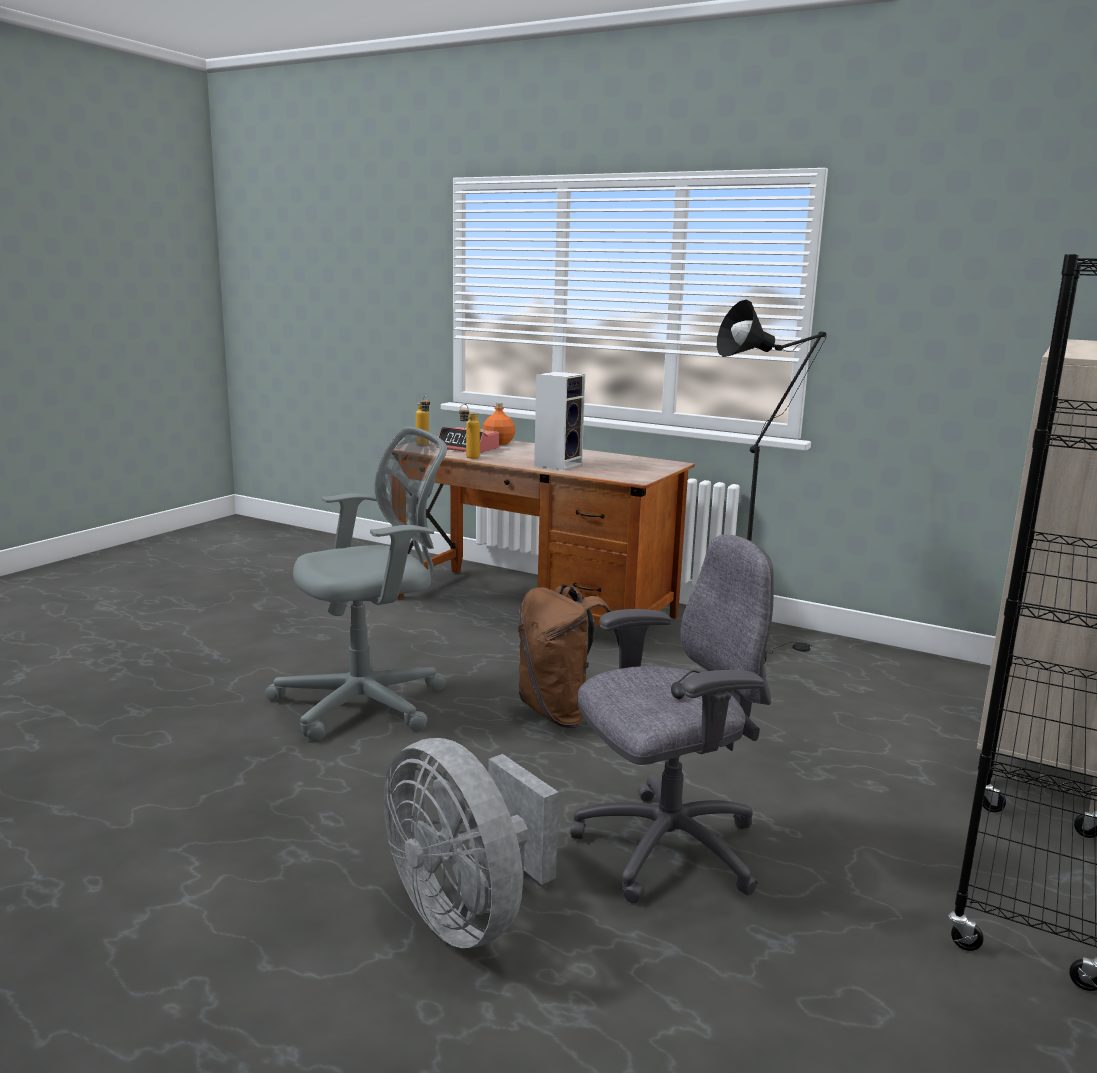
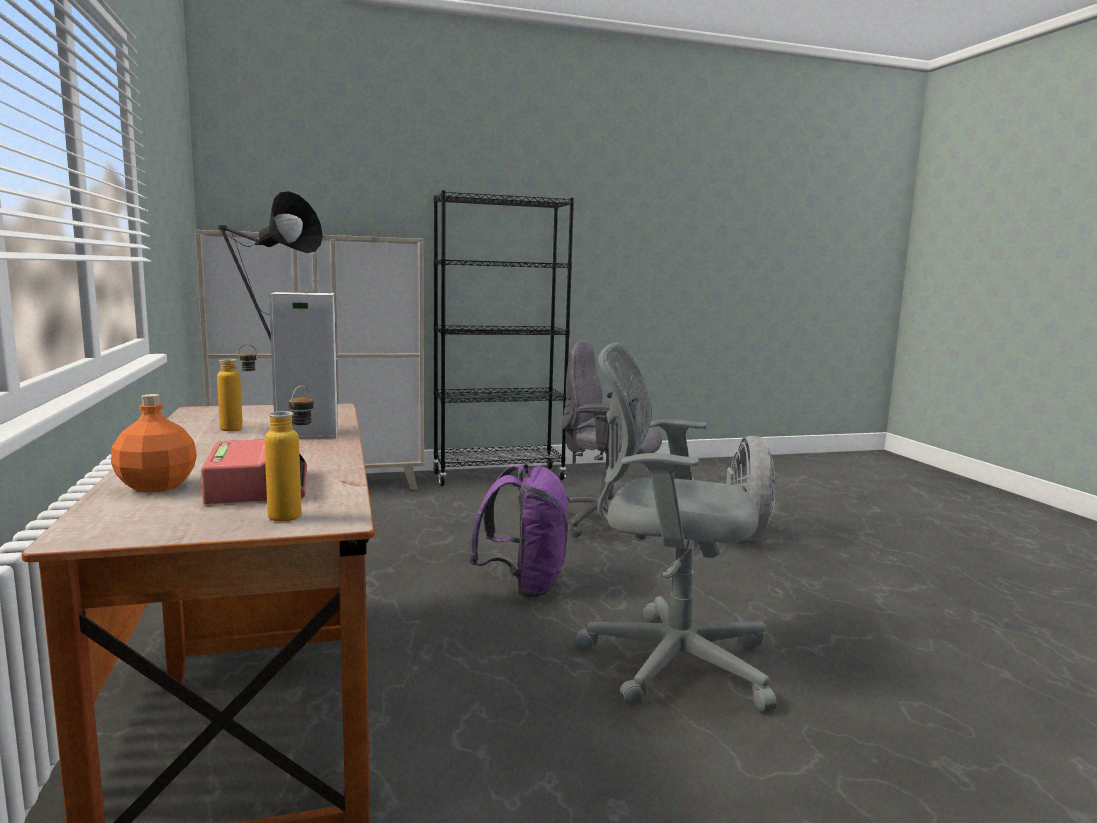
camera: 135 degrees left, 5 degrees down
bottle [459,404,480,459] -> bottle moved to [217,344,257,431]
brown backpack [518,585,619,728] -> purple backpack [469,464,570,598]

